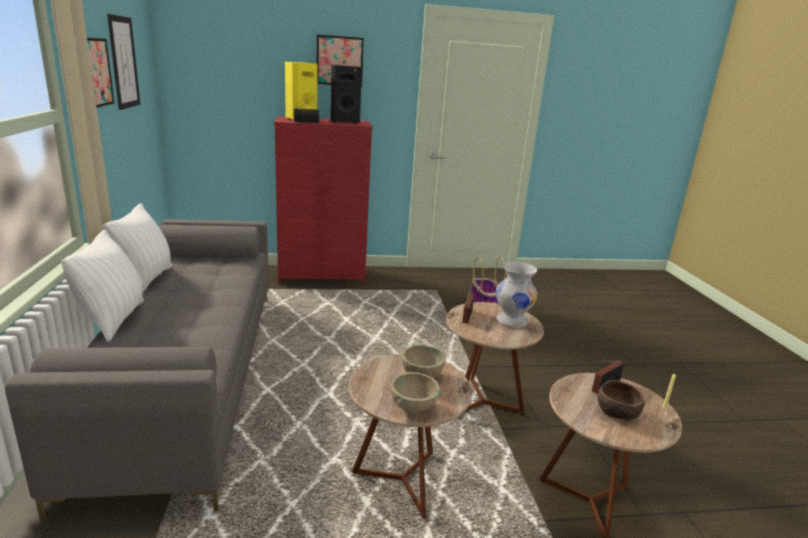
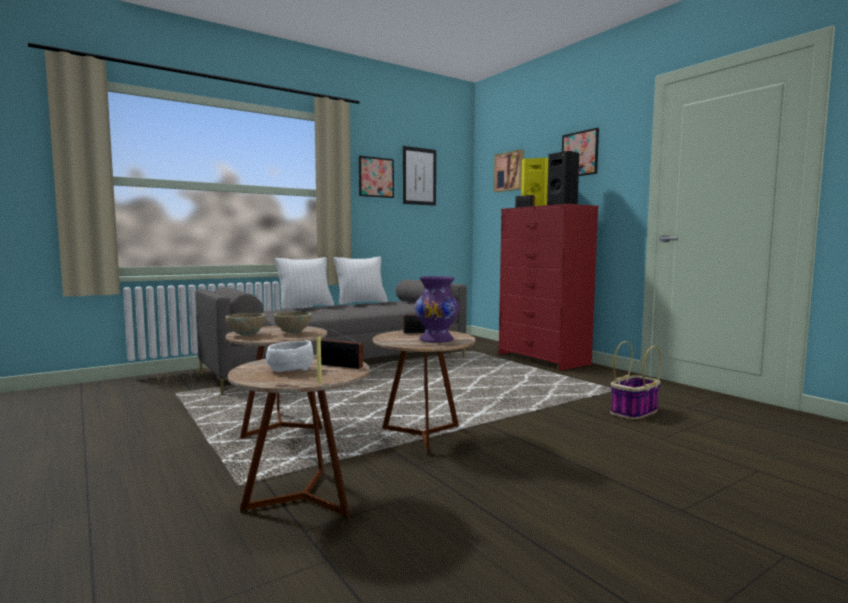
camera: 65 degrees right, 15 degrees down
white vase [496,262,537,328] -> purple vase [415,276,459,343]
brown bowl [598,380,645,421] -> white bowl [266,340,313,372]
none -> picture [494,149,524,192]

